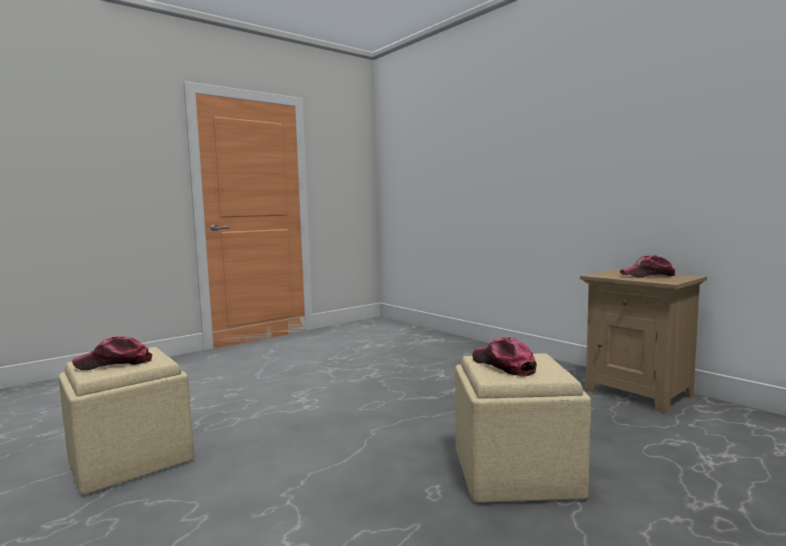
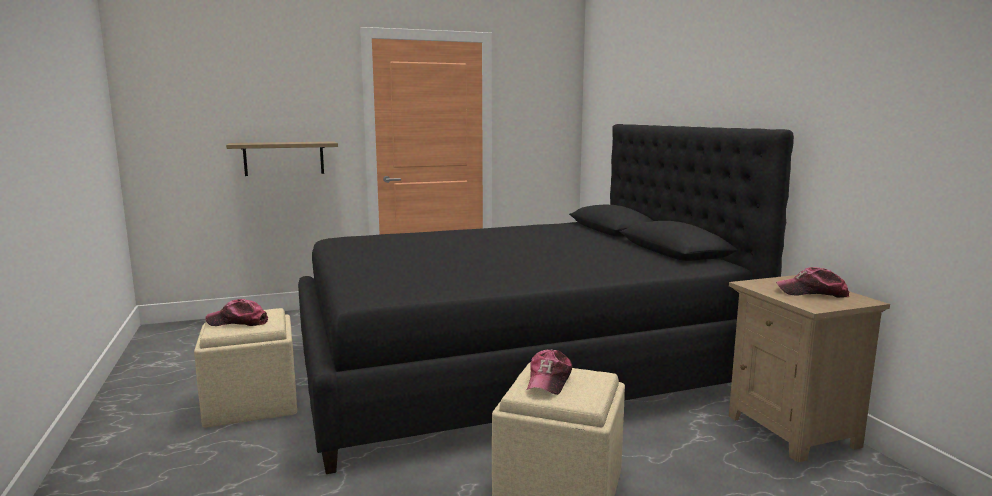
camera: 20 degrees right, 5 degrees up
cap [472,337,537,376] -> cap turned 150 degrees counterclockwise [527,349,572,395]
none -> shelf [226,141,338,176]
none -> black bed [298,124,794,474]

